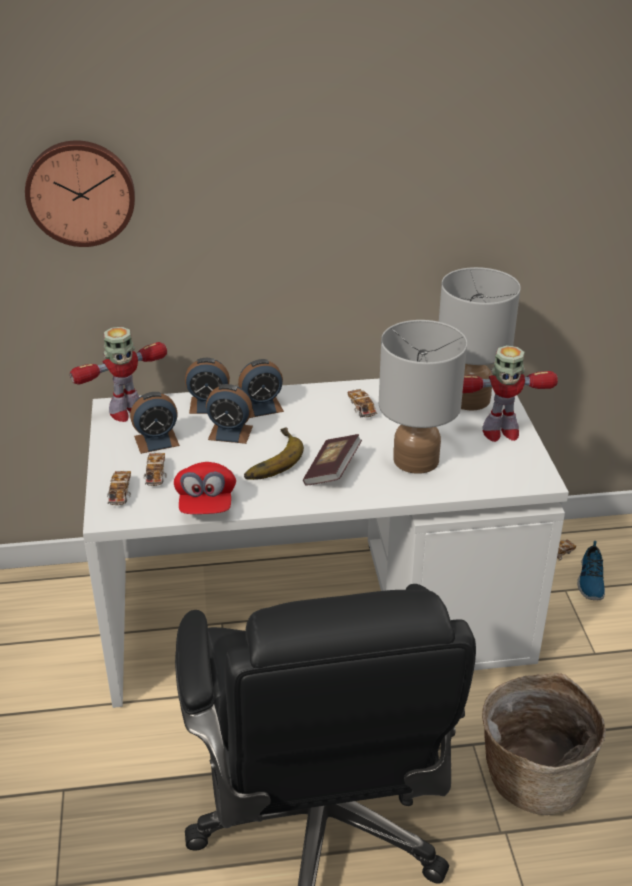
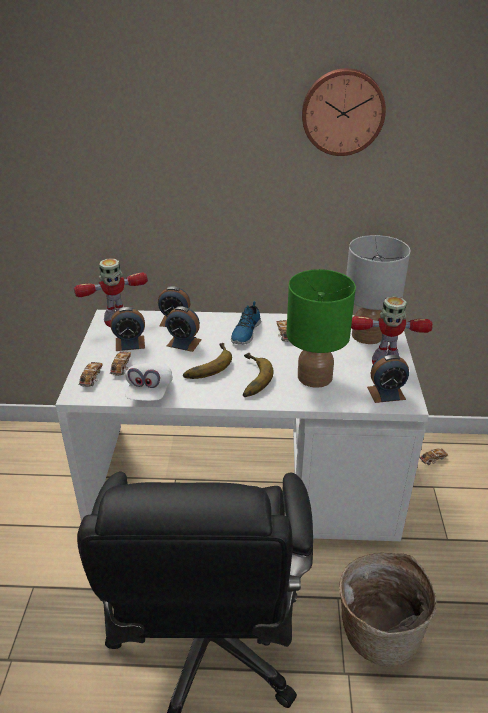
camera: 10 degrees right, 0 degrees up
wall clock [25,140,135,247] -> wall clock moved to [302,68,386,156]
red cap [174,462,236,514] -> white cap [125,362,173,401]
alarm clock [238,359,284,418] -> alarm clock moved to [367,355,409,403]
book [303,434,362,486] -> banana [243,353,274,397]
grey table lamp [379,320,467,474] -> green table lamp [286,269,356,388]
shoe [577,541,605,600] -> shoe moved to [231,301,261,345]

